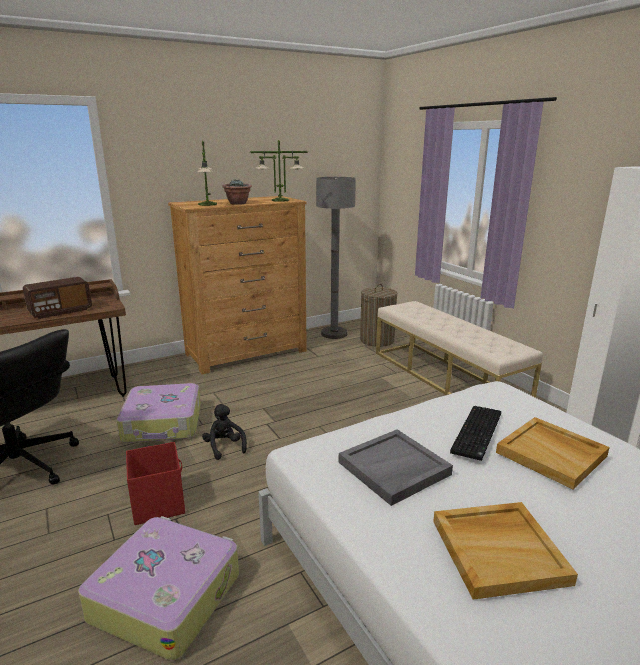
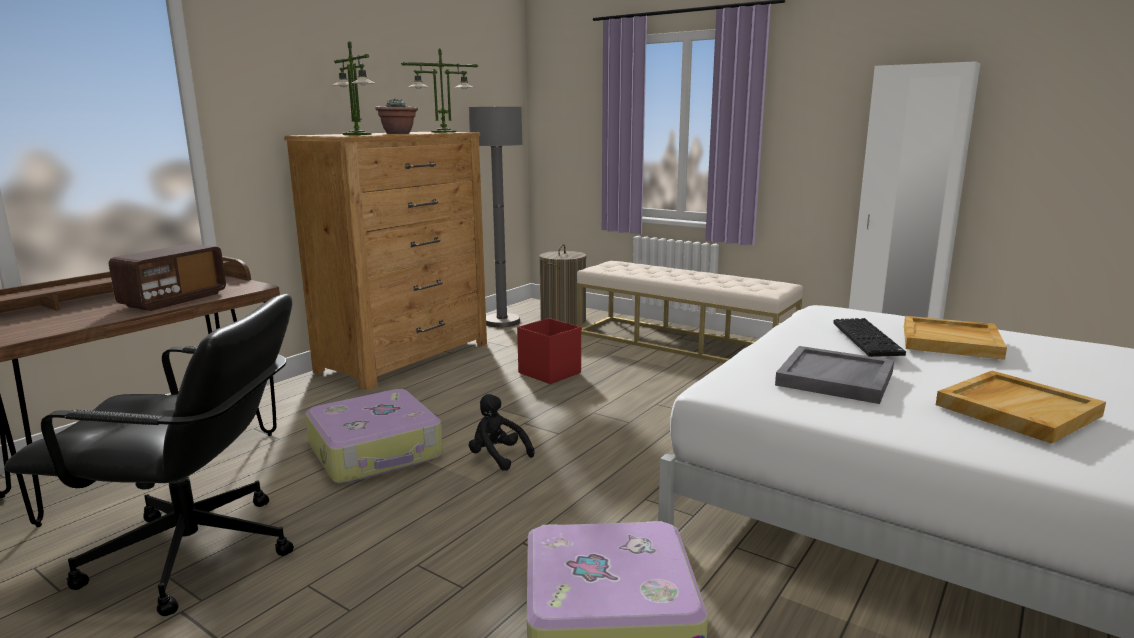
camera: 25 degrees left, 5 degrees down
red storage box [126,442,185,525] -> red storage box moved to [517,318,581,384]

